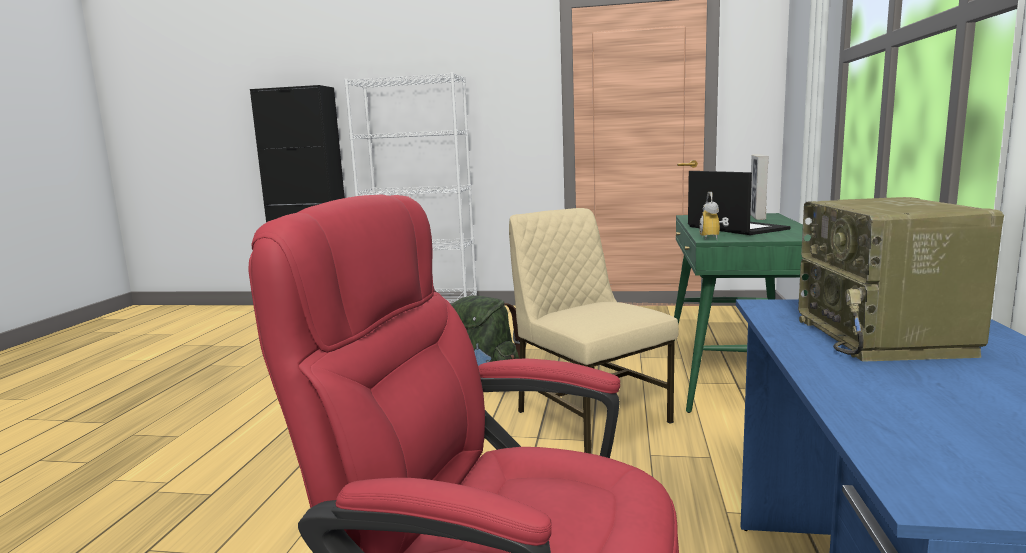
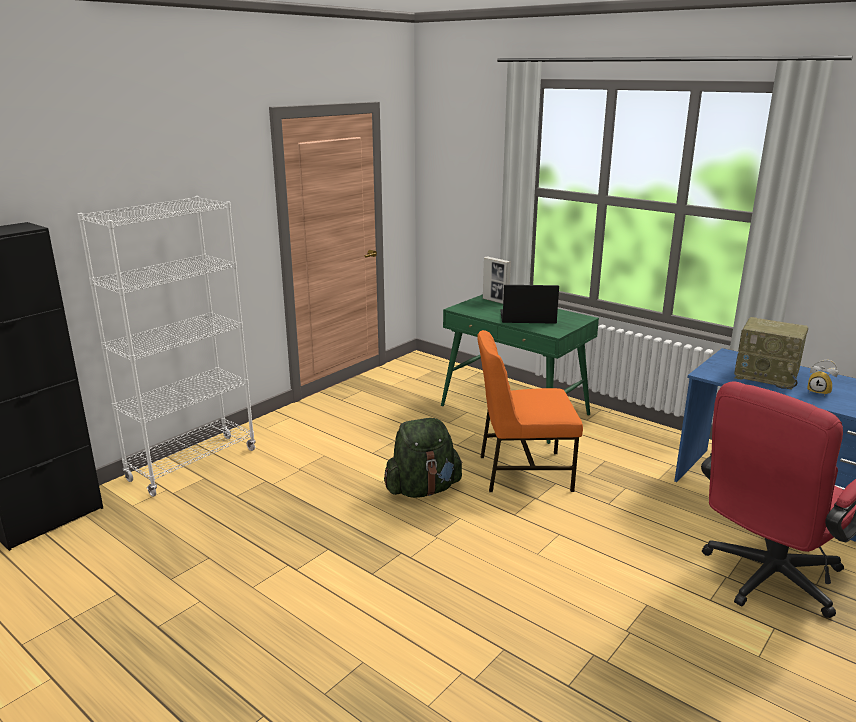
camera: 60 degrees left, 10 degrees up
beige chair [509,208,679,454] -> orange chair [477,330,583,492]
alarm clock [699,192,729,240] -> alarm clock moved to [807,360,838,396]

